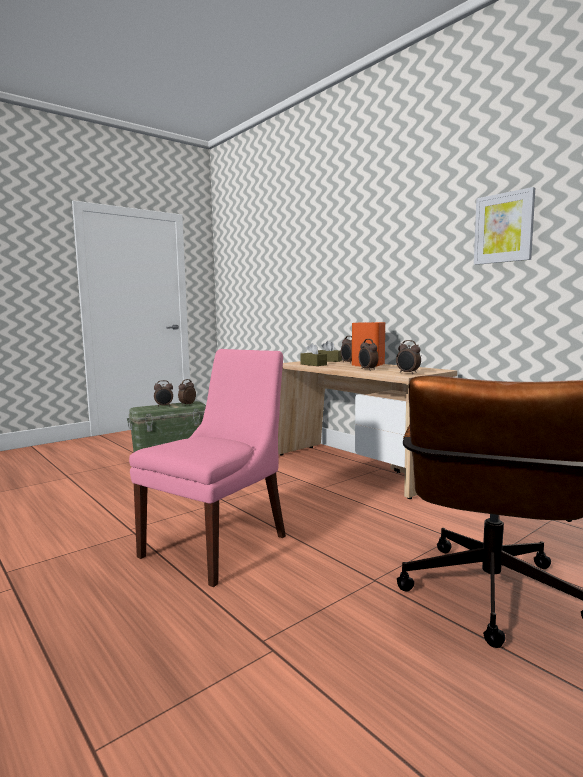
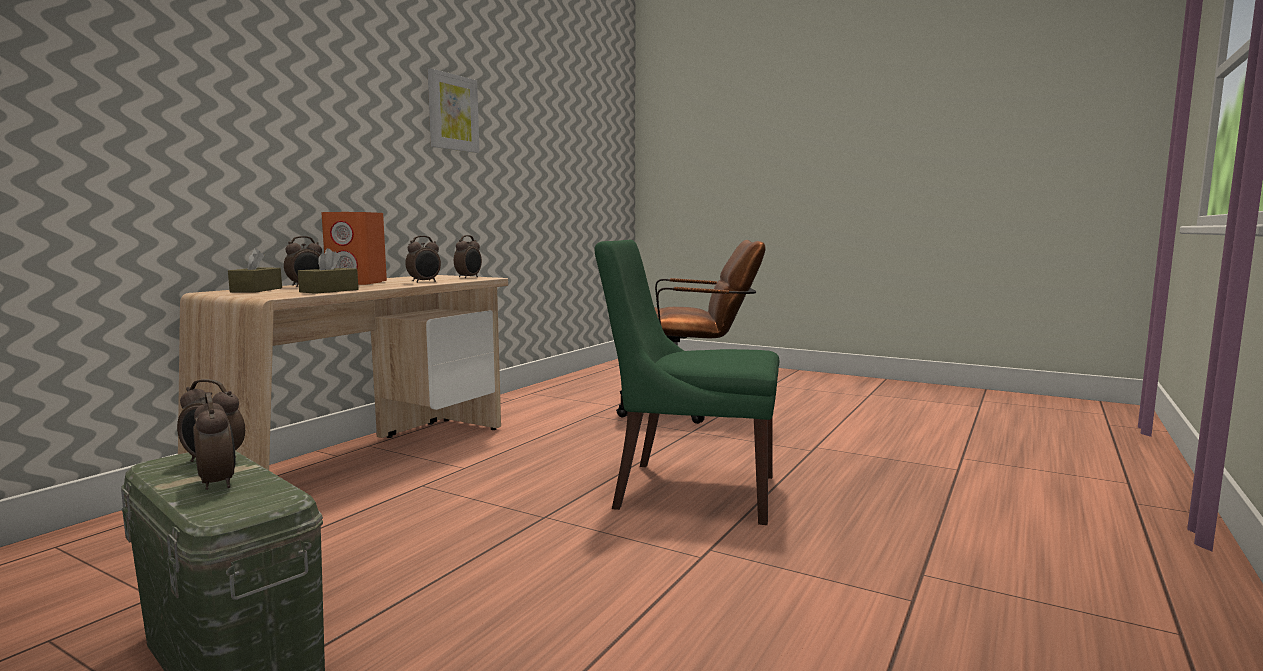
camera: 110 degrees left, 0 degrees up
pink chair [129,349,286,587] -> green chair [594,240,779,525]

